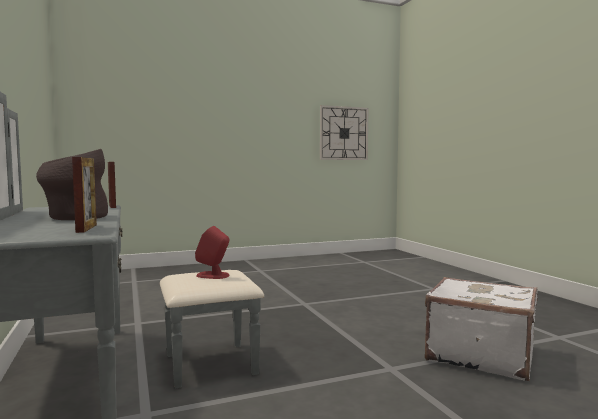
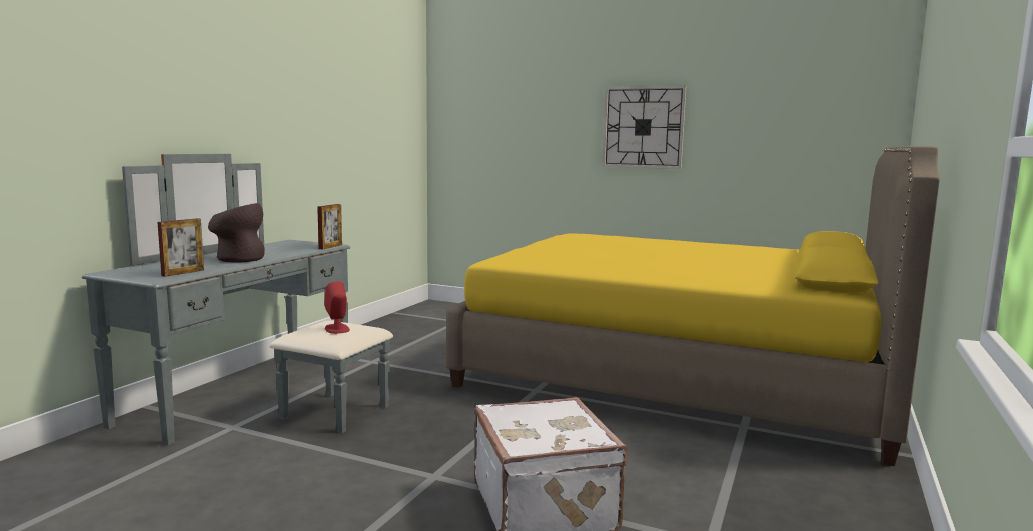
camera: 45 degrees right, 5 degrees up
wall clock [320,105,368,160] -> wall clock moved to [602,85,686,169]
none -> yellow bed [446,146,940,466]

